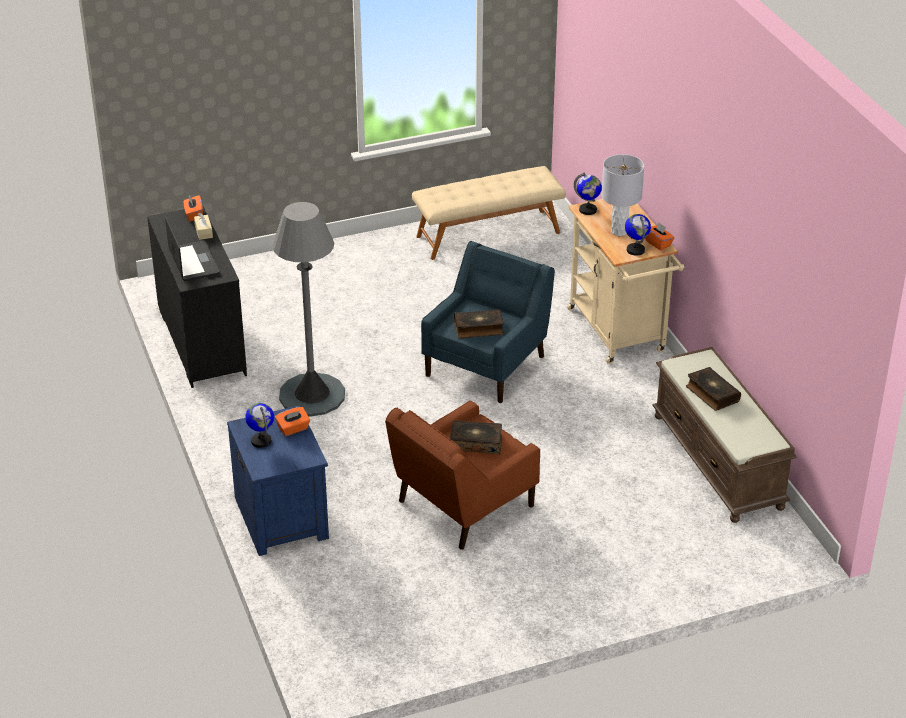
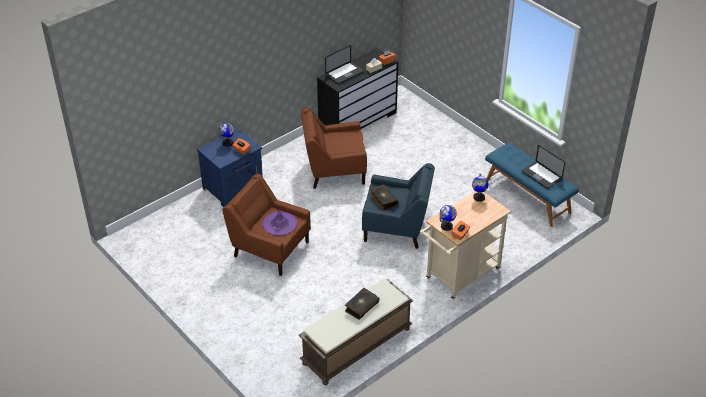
camera: 70 degrees right, 5 degrees up
grey floor lamp [272,202,345,417] -> brown armchair [301,108,367,189]
beige bench [412,166,566,260] -> blue bench [485,143,579,227]
book [450,420,502,454] -> purple hat [263,210,297,235]
grey table lamp [601,154,644,236] -> none
none -> laptop [521,145,565,189]

